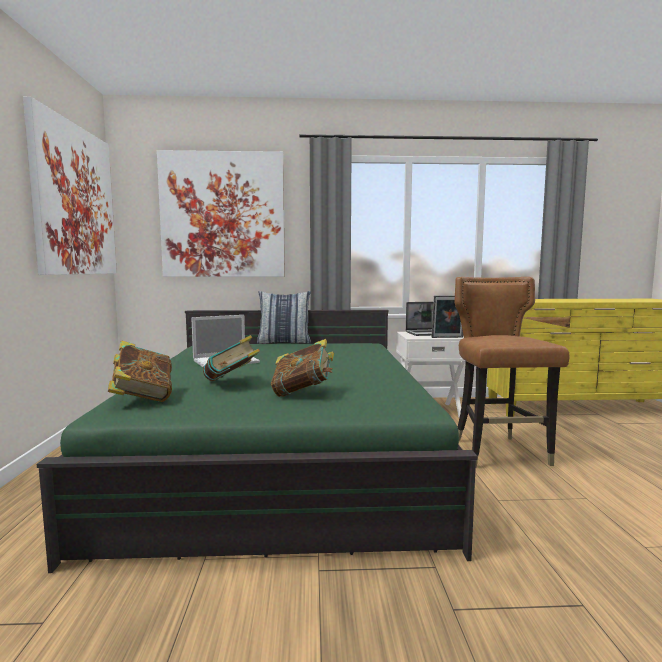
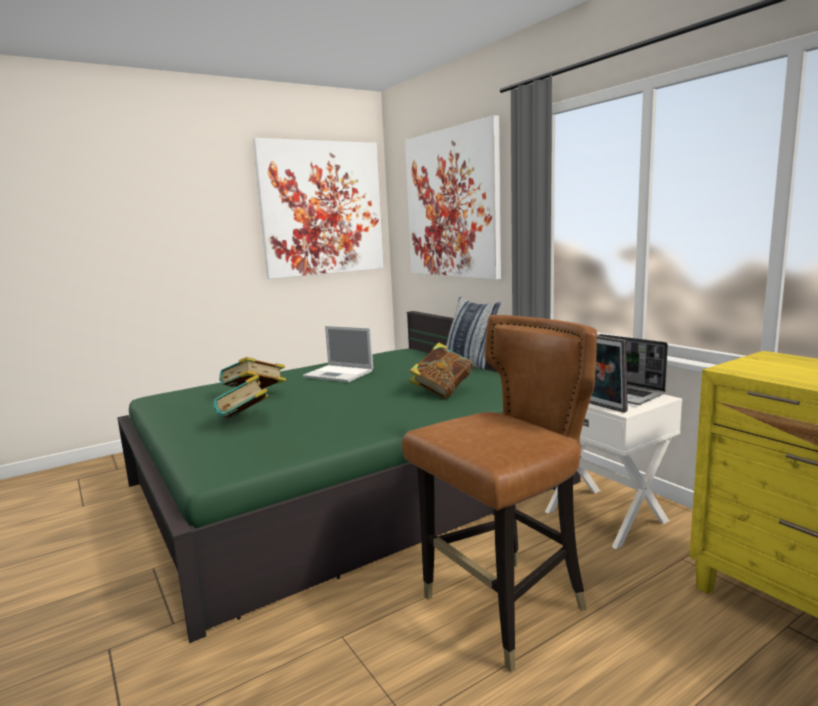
camera: 60 degrees right, 5 degrees up
book [108,341,172,402] -> book moved to [409,342,473,399]

